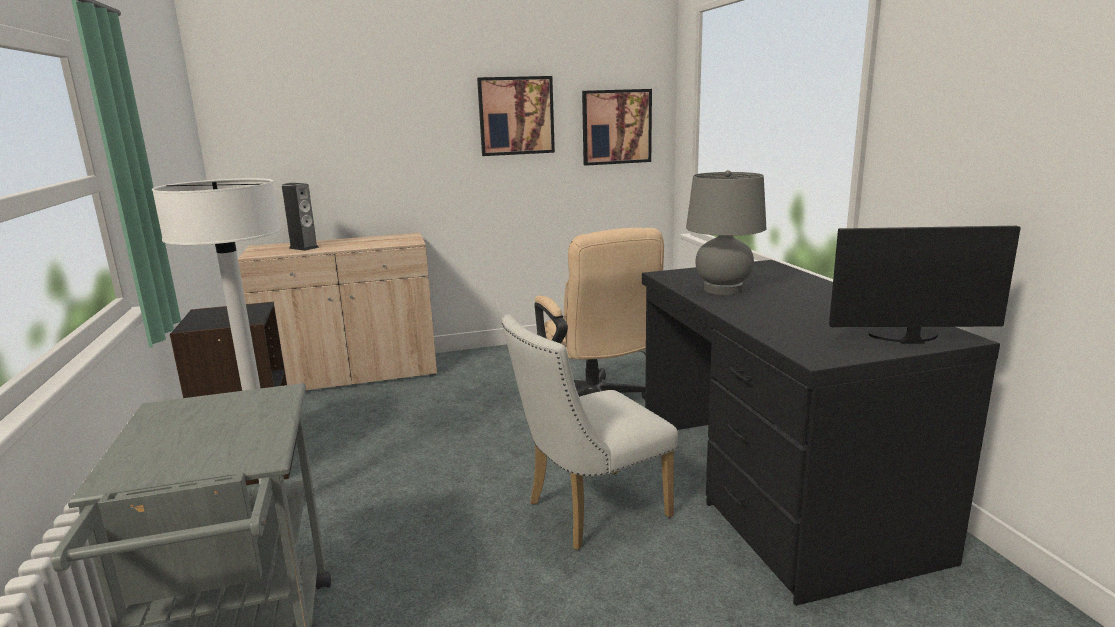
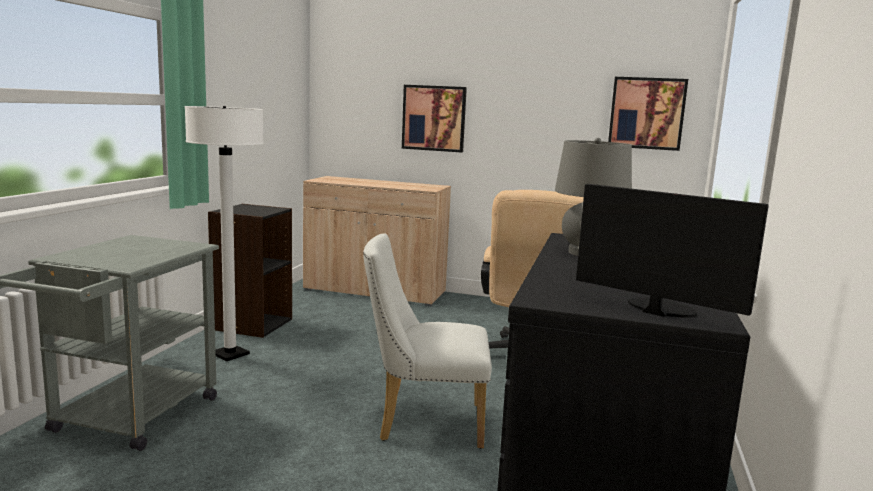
camera: 30 degrees right, 5 degrees down
speaker [282,183,319,251] -> none
picture [477,76,555,156] -> picture moved to [402,85,467,153]

